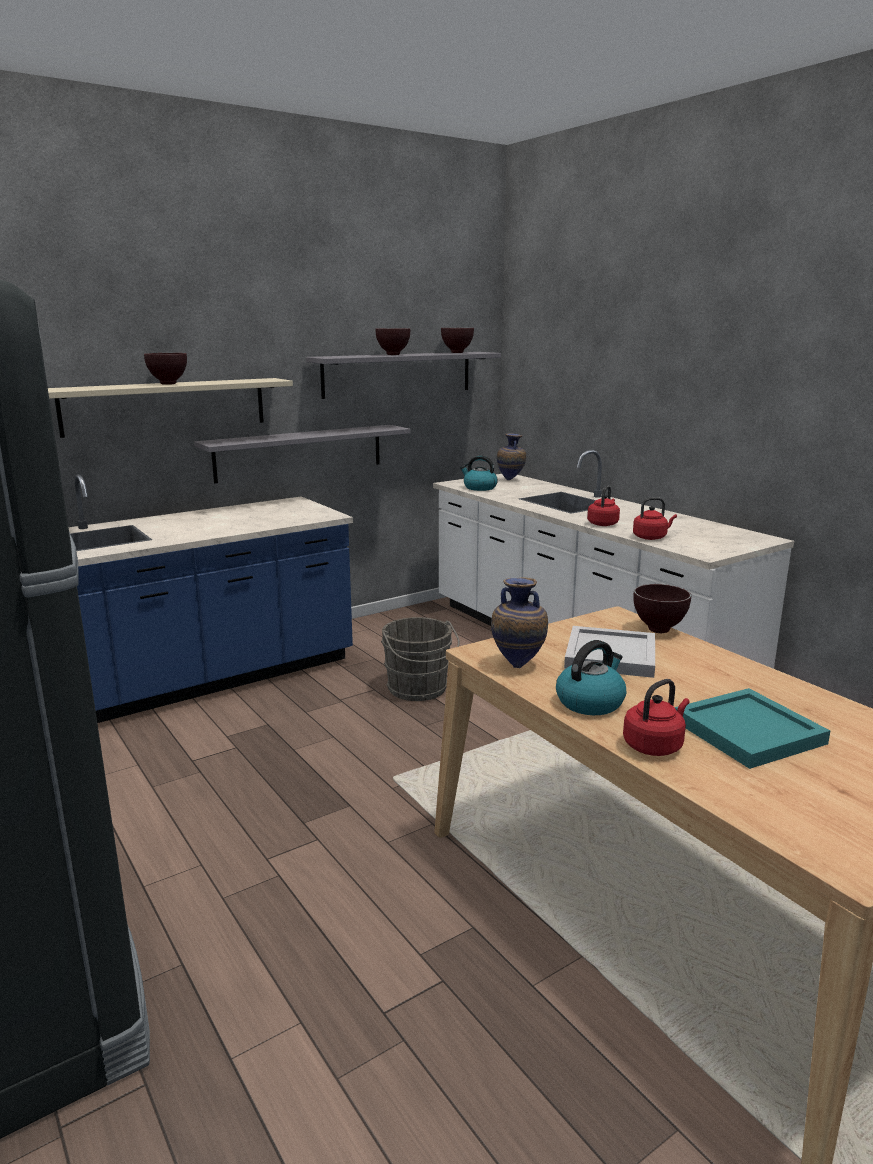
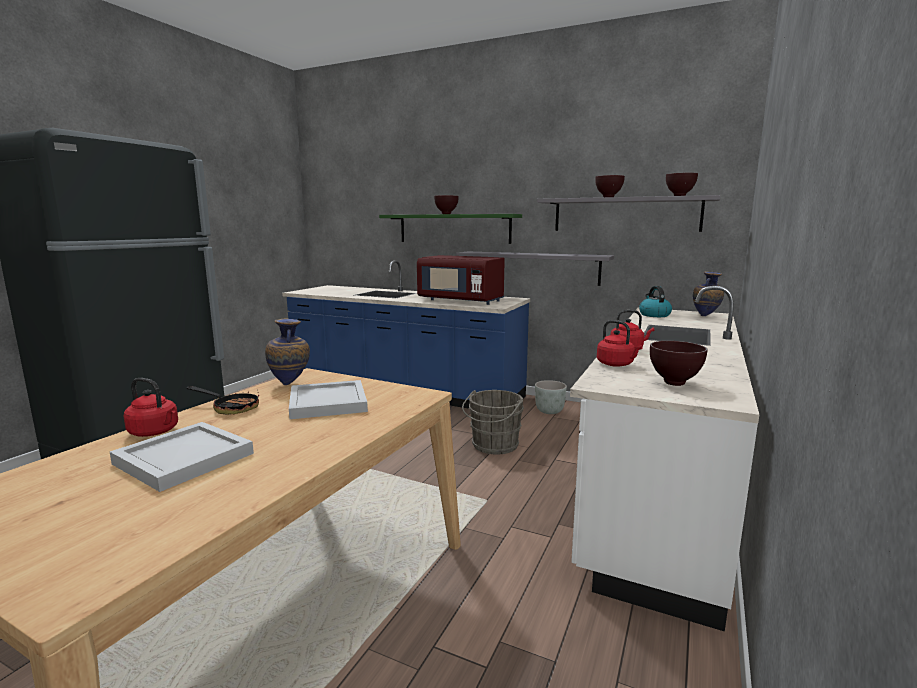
camera: 60 degrees right, 5 degrees down
beige shelf [48,378,293,438] -> green shelf [379,214,522,244]
kettle [556,640,626,715] -> frying pan [187,386,259,415]
brown bowl [633,584,691,633] -> brown bowl moved to [650,341,707,386]
turquoise tray [674,688,830,769] -> white tray [110,422,254,492]
none -> red microwave [417,255,505,305]
none -> grey planter [535,380,567,414]

